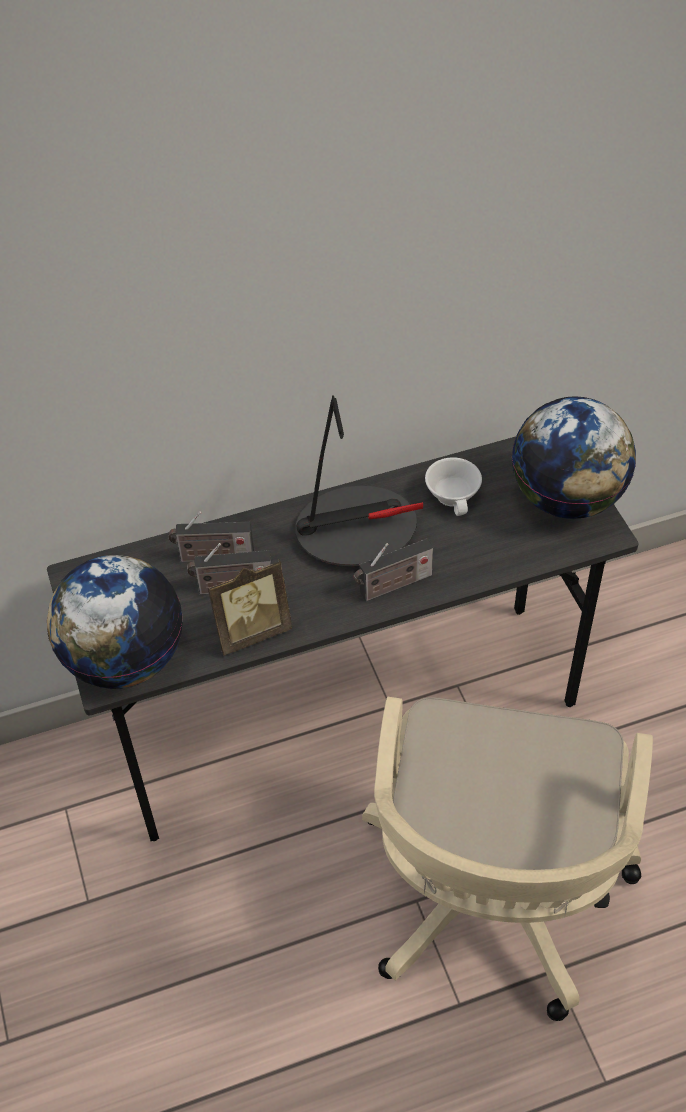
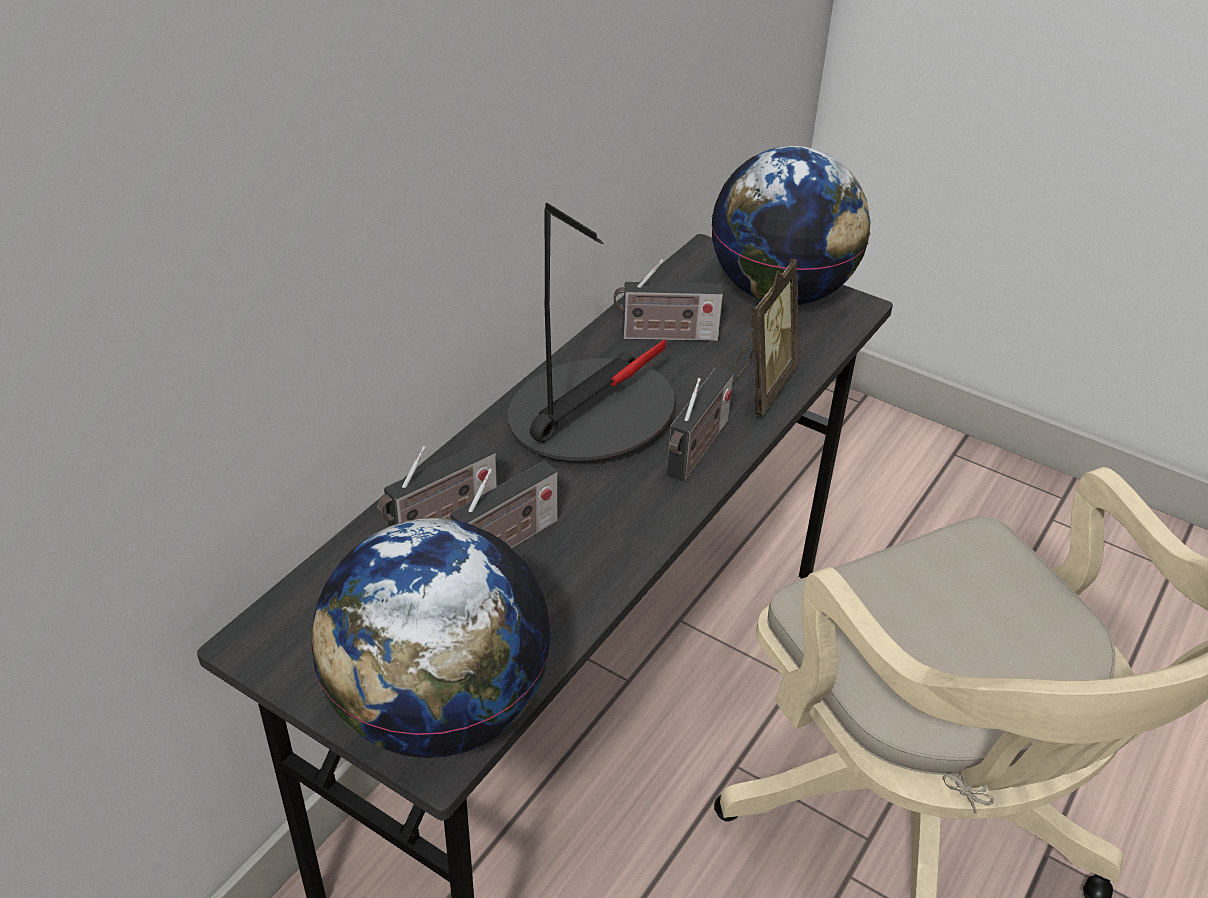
camera: 40 degrees left, 10 degrees down
picture frame [207,560,292,655] -> picture frame moved to [732,258,799,416]
white cup [425,457,482,516] -> radio [614,259,724,341]

